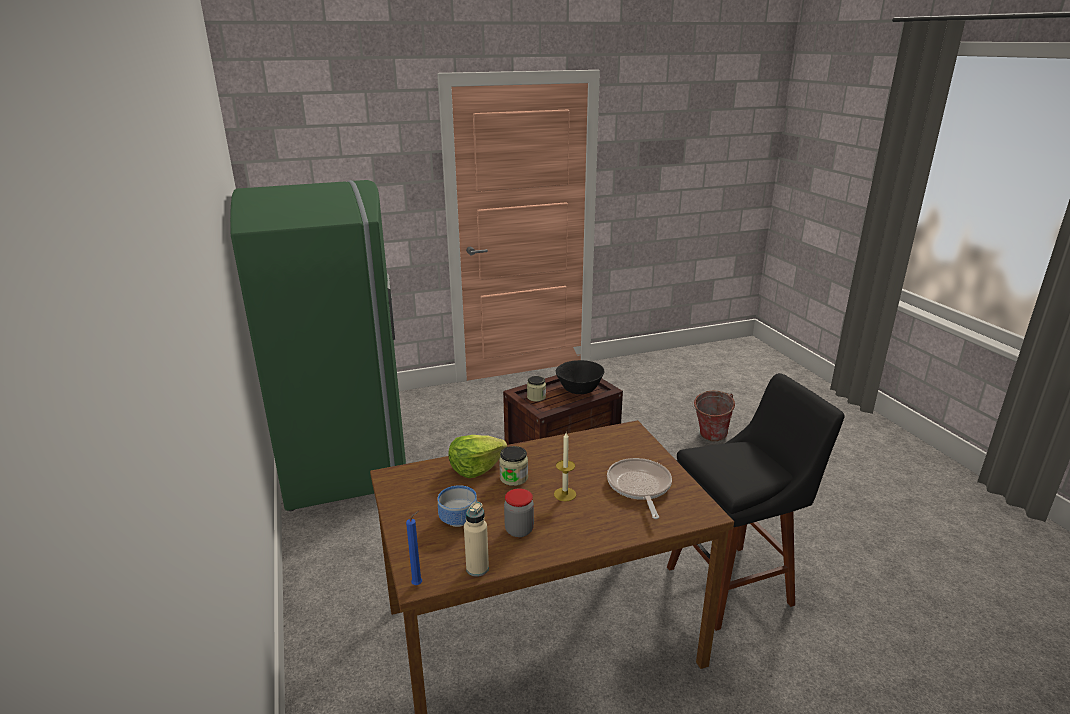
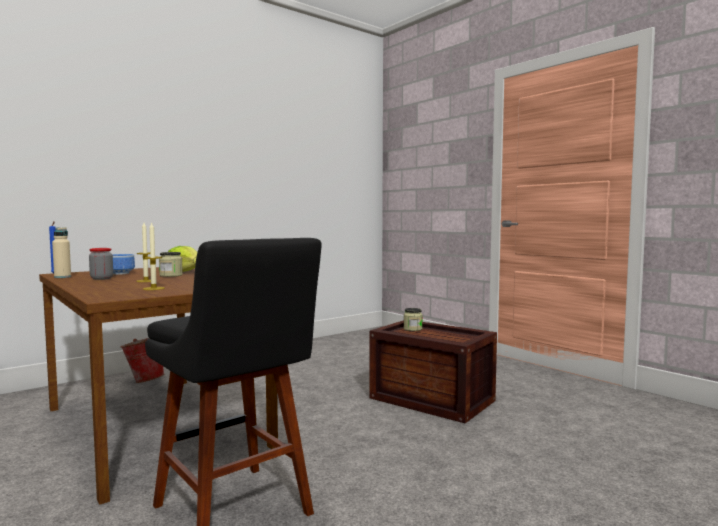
camera: 70 degrees right, 20 degrees down
green fridge [230,180,406,511] -> none
black bowl [556,360,604,394] -> none
frying pan [607,458,672,519] -> candle [143,222,165,290]
bucket [692,390,735,441] -> bucket moved to [121,338,164,383]

